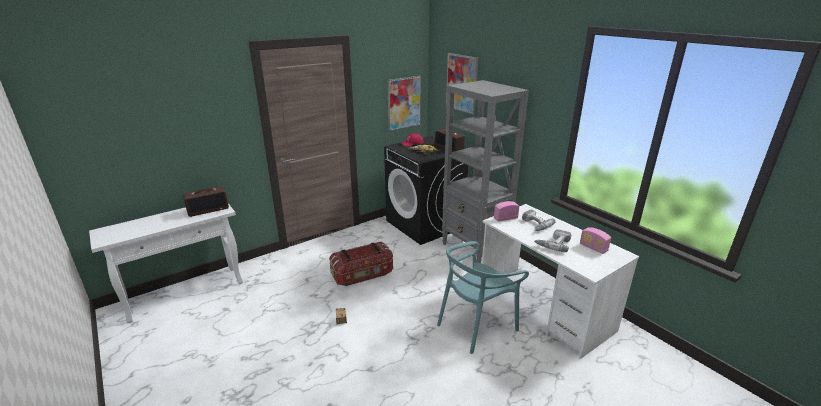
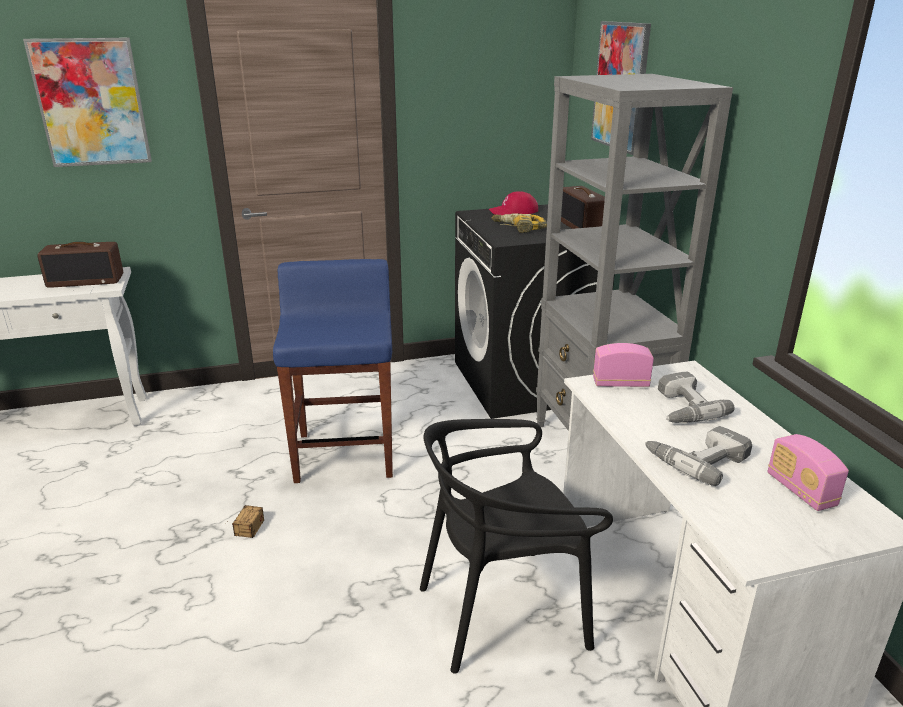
camera: 20 degrees right, 0 degrees up
storage box [329,242,393,286] -> blue stool [273,259,393,483]
picture [387,76,421,131] -> picture moved to [23,38,152,167]
turquoise chair [437,241,529,354] -> black chair [420,419,613,674]

